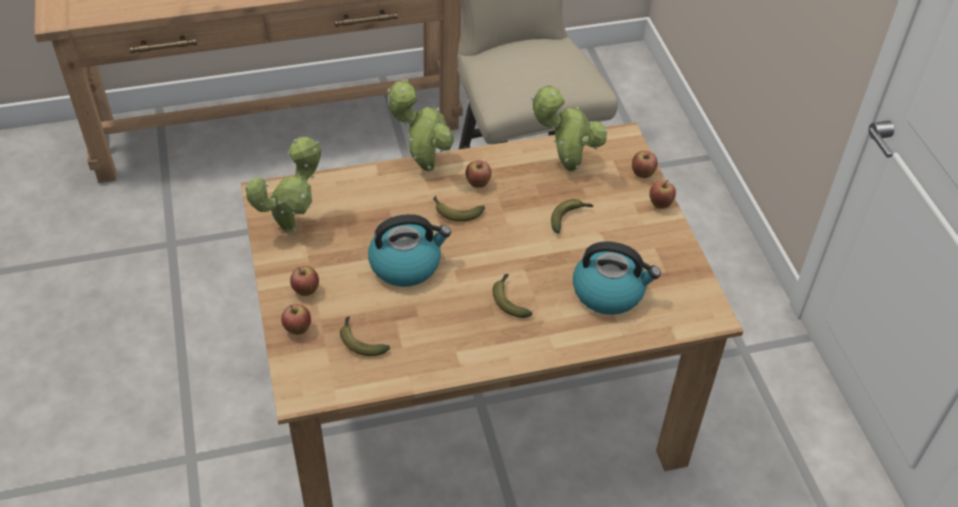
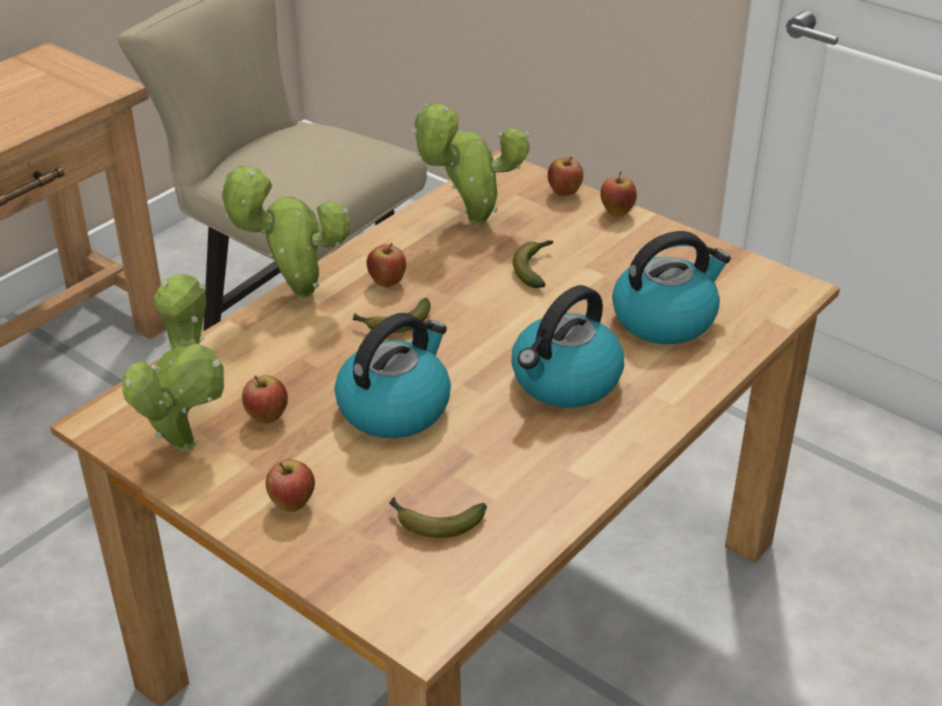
camera: 35 degrees left, 10 degrees down
apple [281,304,311,335] -> apple moved to [242,375,288,424]
banana [492,274,533,318] -> kettle [511,285,624,408]

